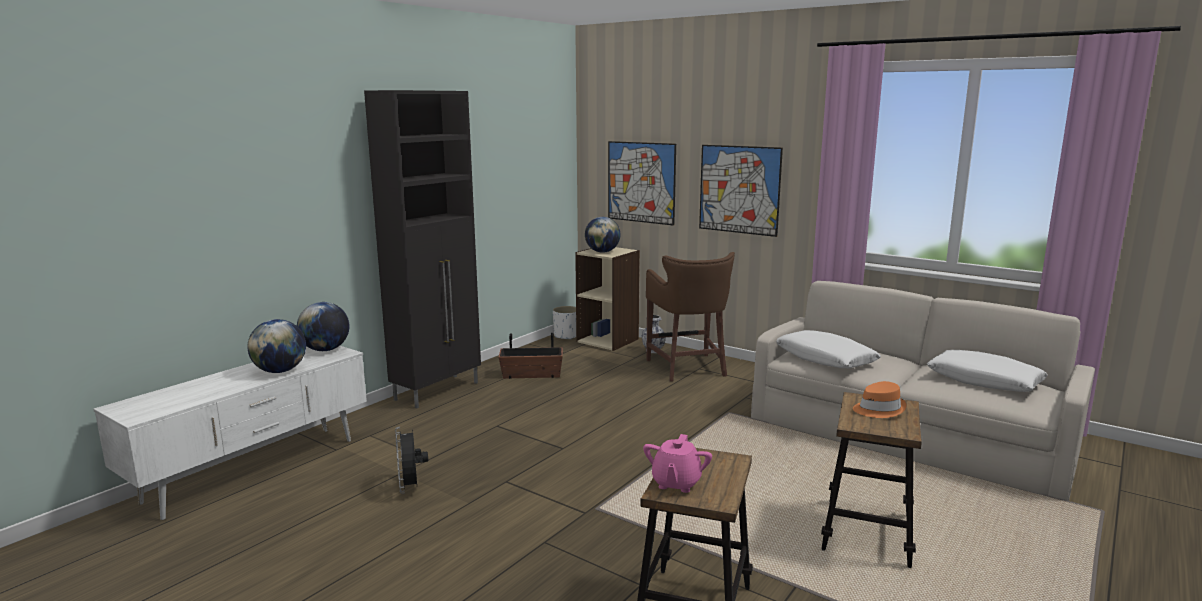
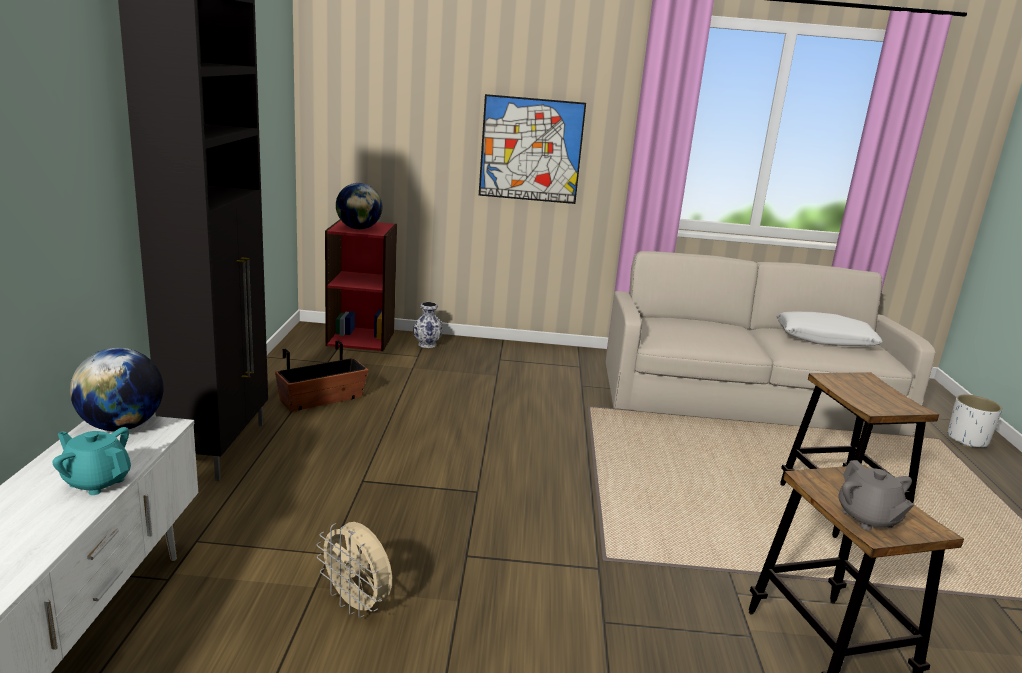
camera: 35 degrees left, 5 degrees up
globe [247,319,306,373] -> turquoise teapot [52,427,131,495]
black fan [395,427,428,494] -> beige fan [317,522,392,618]
white planter [553,306,576,340] -> white planter moved to [947,394,1003,448]
beige bookcase [575,247,640,351] -> red bookcase [325,219,397,351]
picture [608,141,676,226] -> none
pink teapot [643,434,712,493] -> grey teapot [838,460,914,530]
brown stool [646,252,735,382] -> none
white pillow [776,330,881,368] -> none
orange hat [853,381,907,418] -> none

